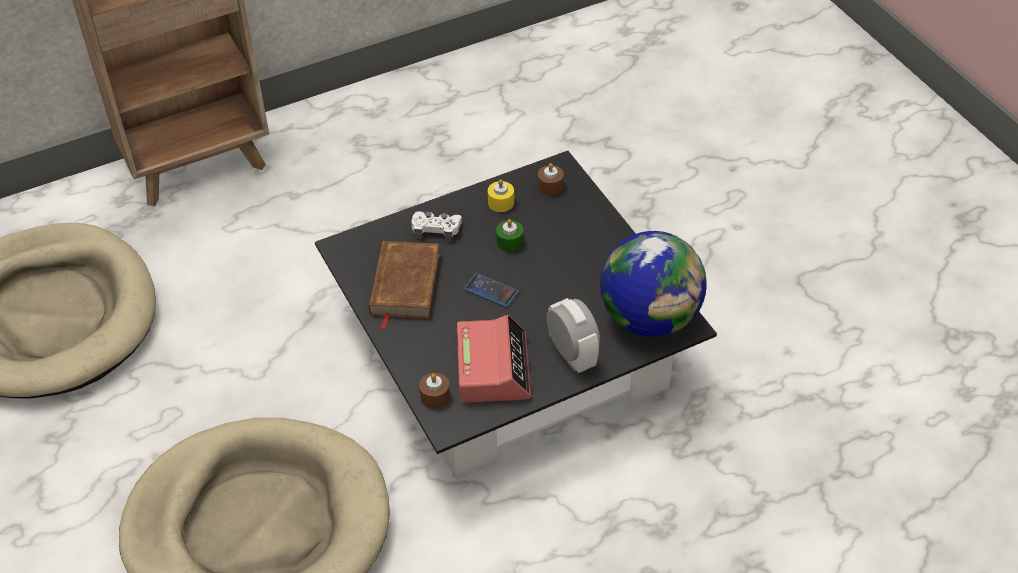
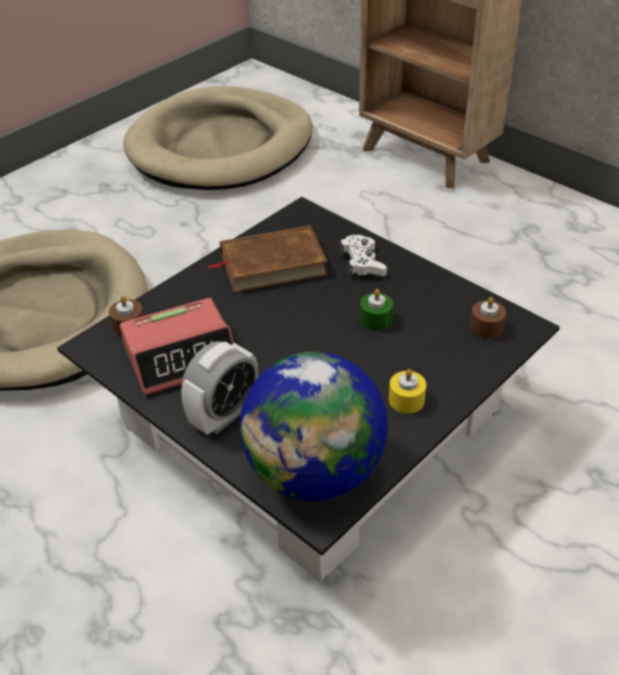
camera: 70 degrees right, 5 degrees down
phone [464,273,519,307] -> none
yellow candle [488,179,514,212] -> yellow candle moved to [389,369,426,414]

